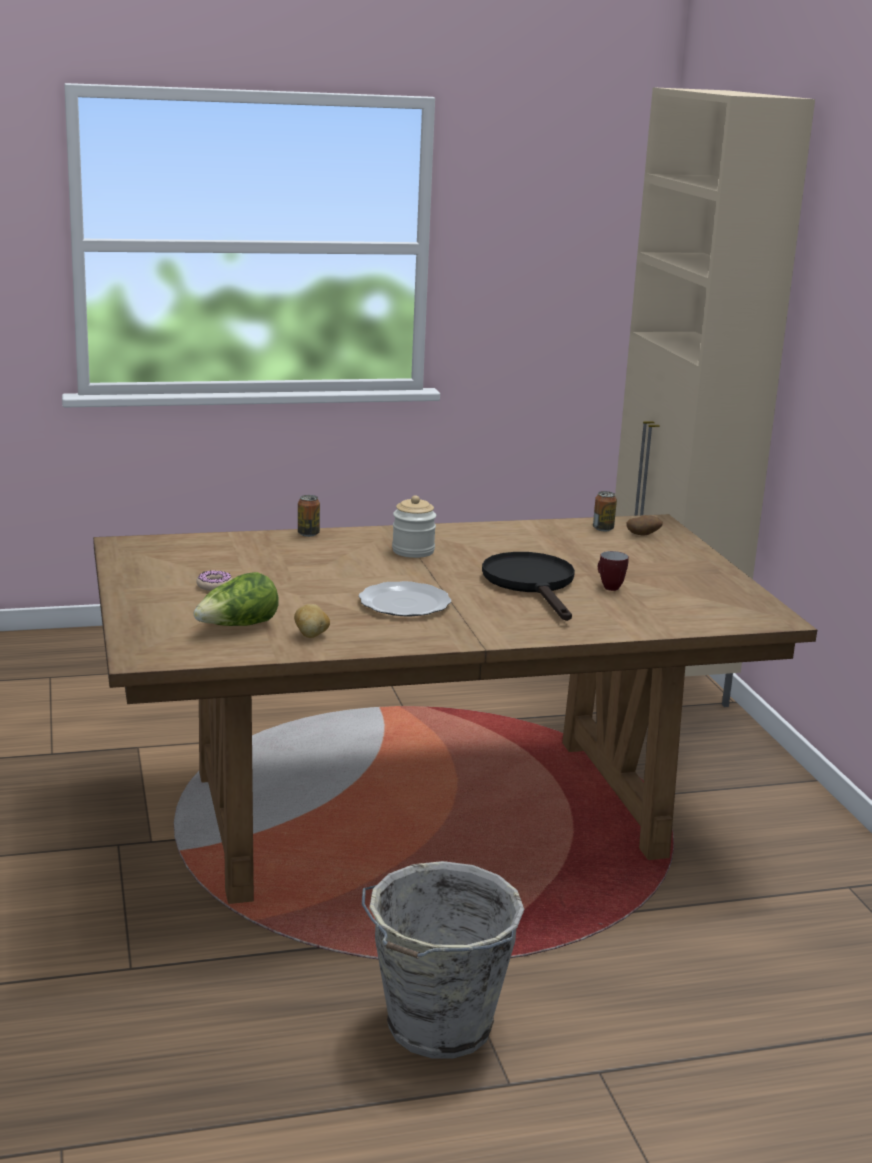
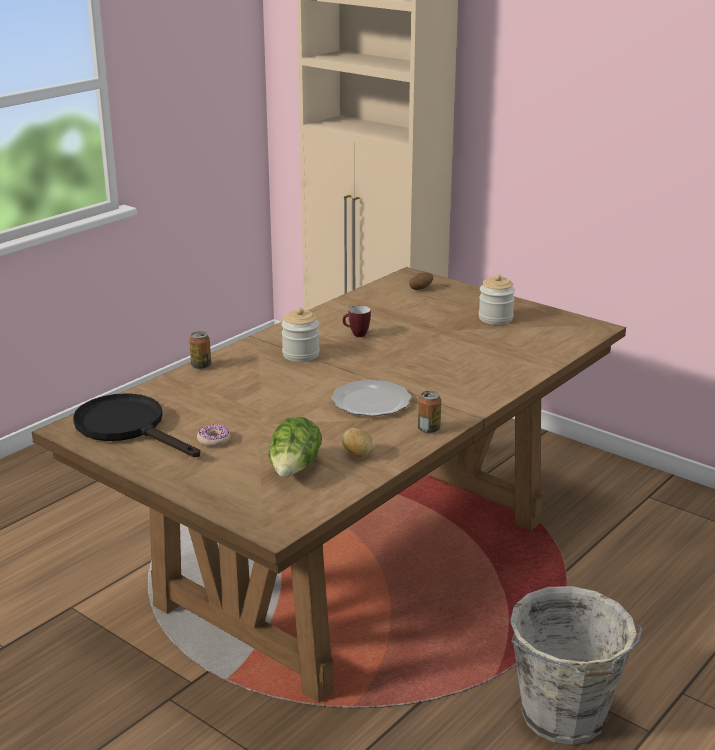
camera: 35 degrees left, 5 degrees up
black frying pan [482,552,575,621] -> black frying pan moved to [73,393,200,457]
can [593,491,617,531] -> can moved to [418,391,441,434]
mug [598,551,629,591] -> mug moved to [343,305,371,337]
none -> jar [479,274,515,325]

